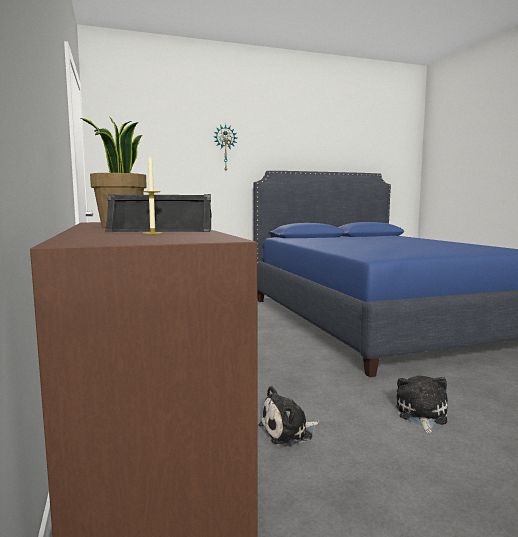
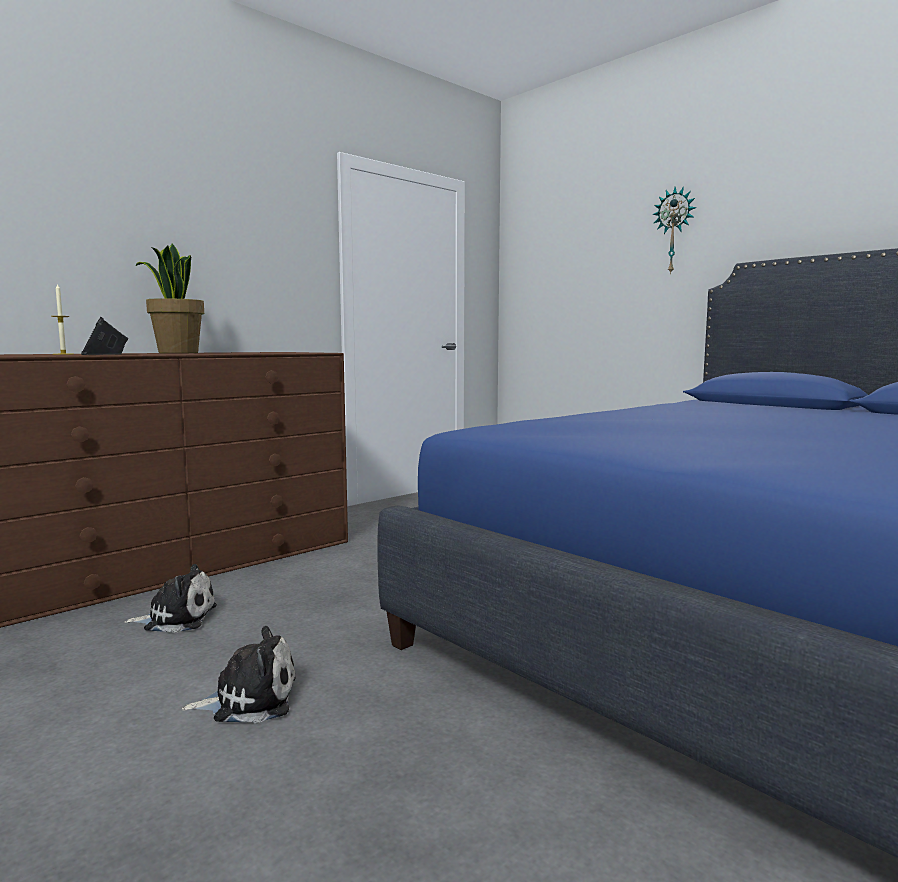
camera: 65 degrees right, 0 degrees up
plush toy [259,386,320,446] -> plush toy turned 135 degrees clockwise [124,564,217,633]

